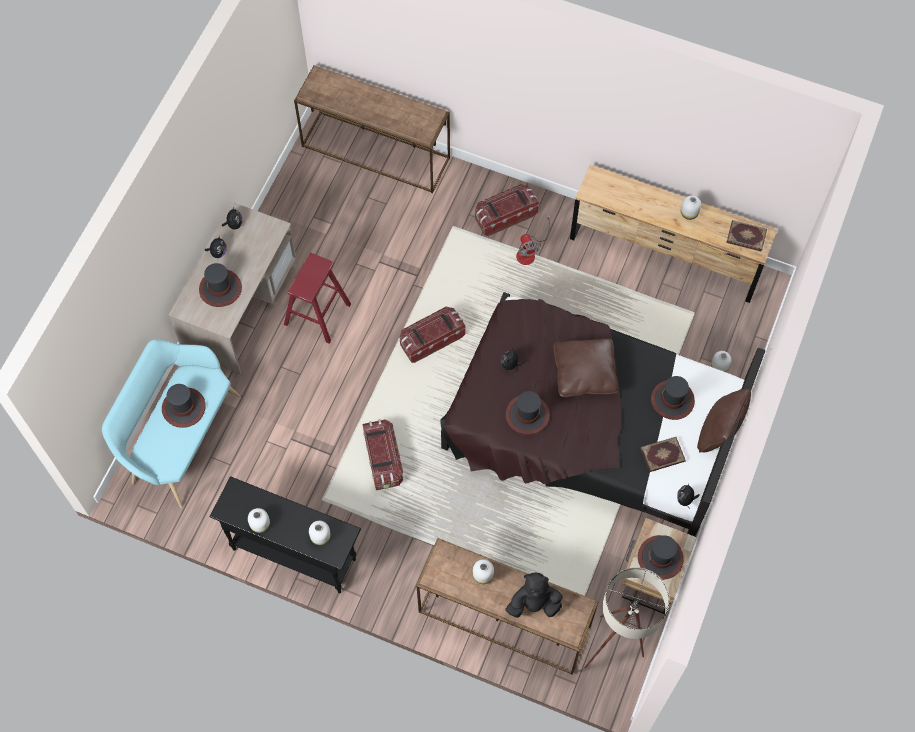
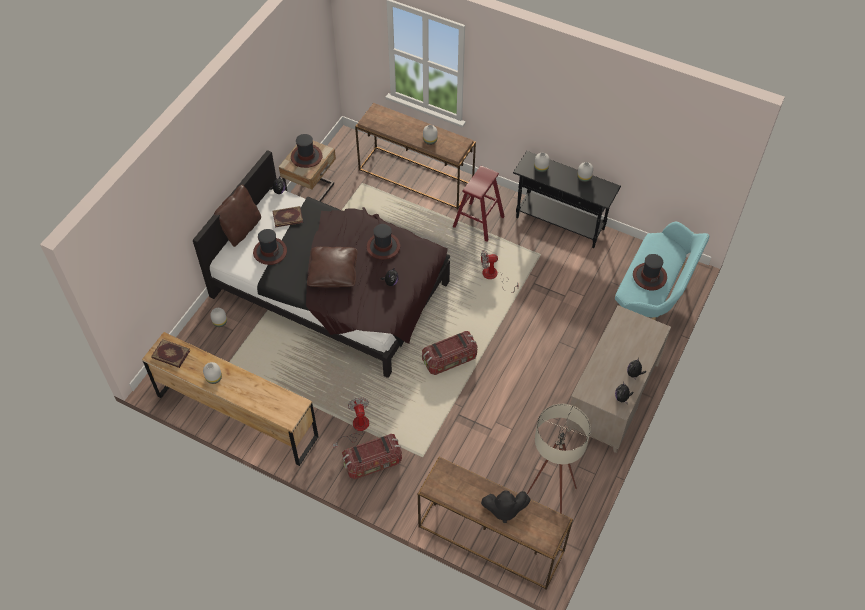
camera: 175 degrees left, 10 degrees down
hat [199,263,242,307] -> none
red stool [284,253,351,344] -> red stool moved to [453,166,505,242]
storage box [363,419,403,490] -> fan [481,250,519,293]
black plush toy [506,572,563,618] -> black plush toy moved to [481,490,530,523]
beige floor lamp [584,567,670,668] -> beige floor lamp moved to [527,404,591,514]

